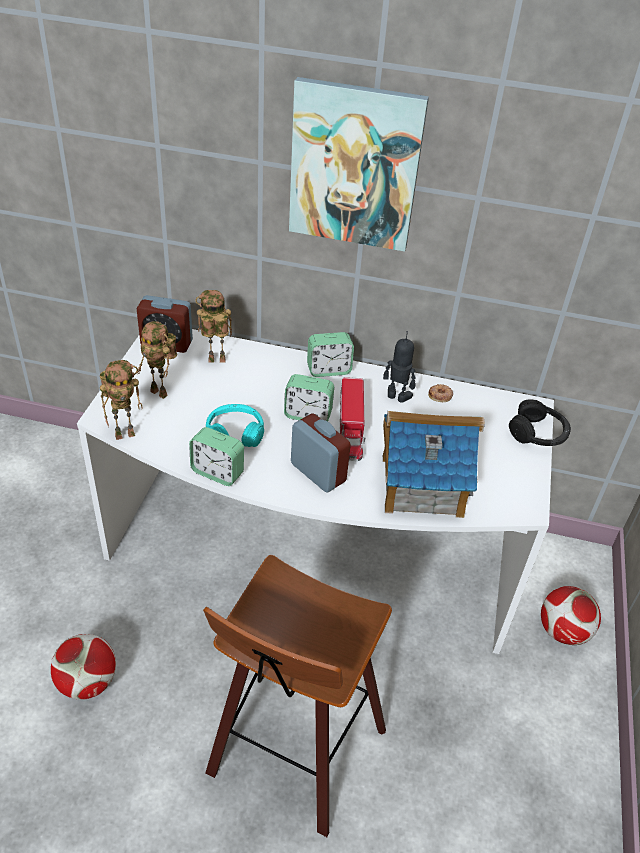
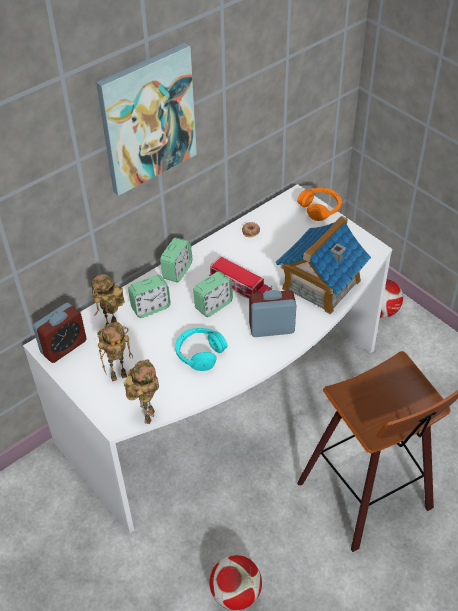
camera: 50 degrees left, 5 degrees up
alarm clock [189,427,244,486] -> alarm clock moved to [128,275,171,318]
toy robot [383,331,416,402] -> none
black headphones [509,399,571,446] -> orange headphones [297,188,342,221]

